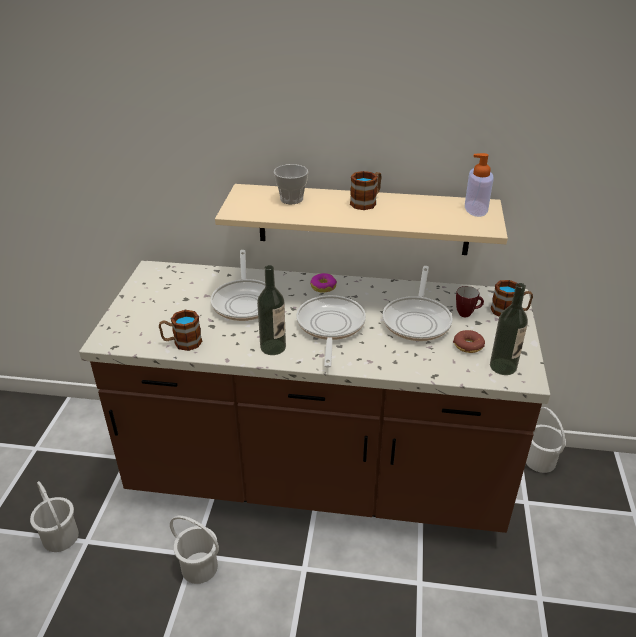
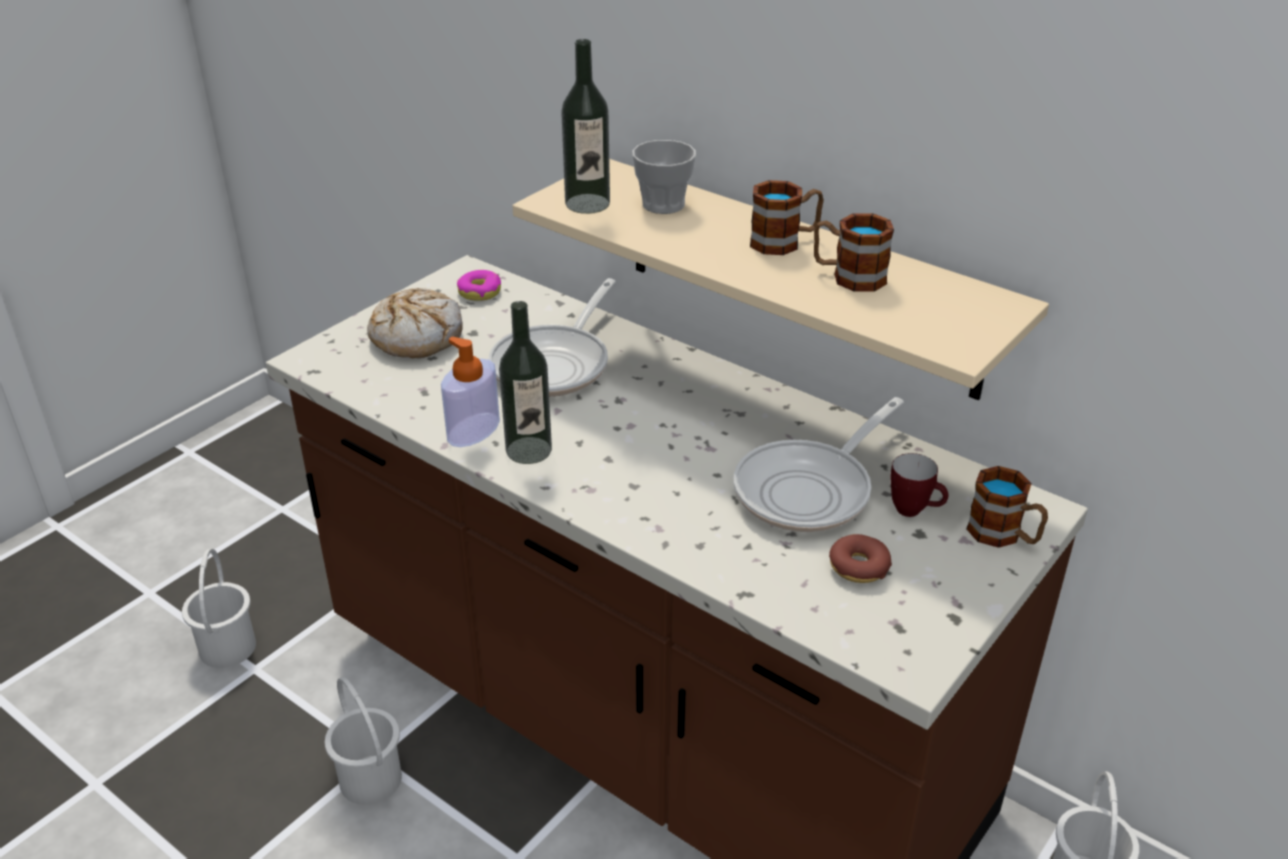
camera: 30 degrees right, 0 degrees up
mug [159,310,202,351] -> mug moved to [814,213,894,292]
frying pan [297,295,366,368] -> none
donut [310,273,337,293] -> donut moved to [457,270,501,301]
soap dispenser [465,153,494,217] -> soap dispenser moved to [441,337,500,447]
bottle [490,283,528,375] -> bottle moved to [561,39,610,214]
none -> bread [367,288,462,358]

